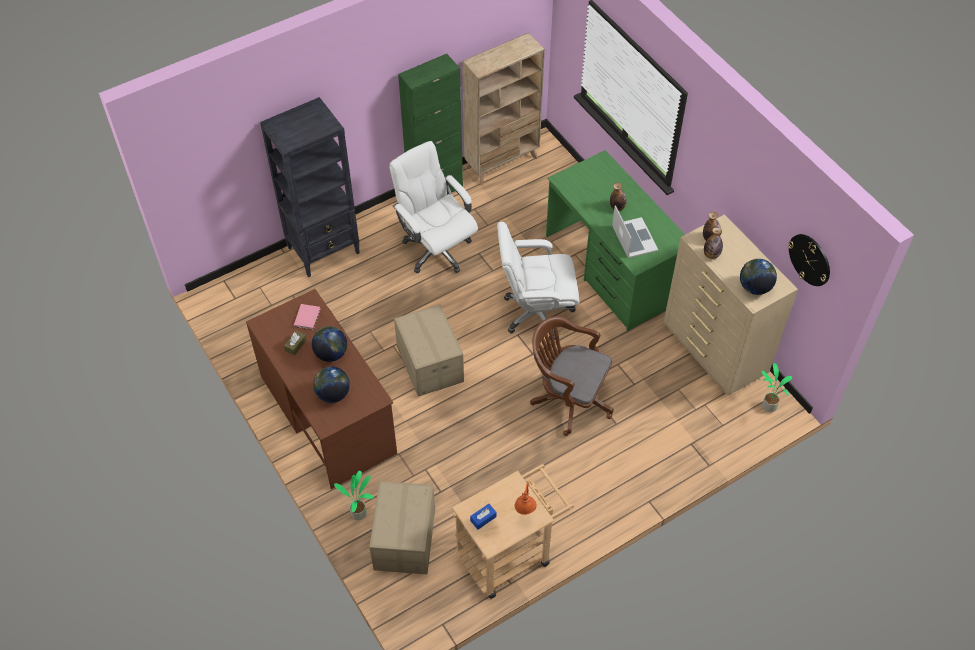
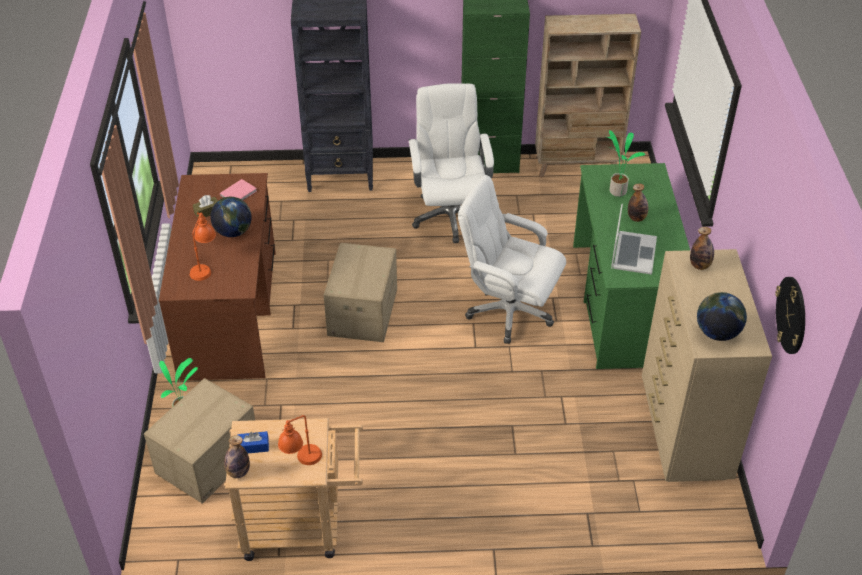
camera: 30 degrees right, 10 degrees down
globe [313,366,350,403] -> orange table lamp [190,212,216,281]
brown office chair [530,316,614,436] -> none
bottle [704,227,723,259] -> bottle moved to [224,435,250,478]
potted plant [761,363,792,412] -> potted plant moved to [608,130,646,197]

